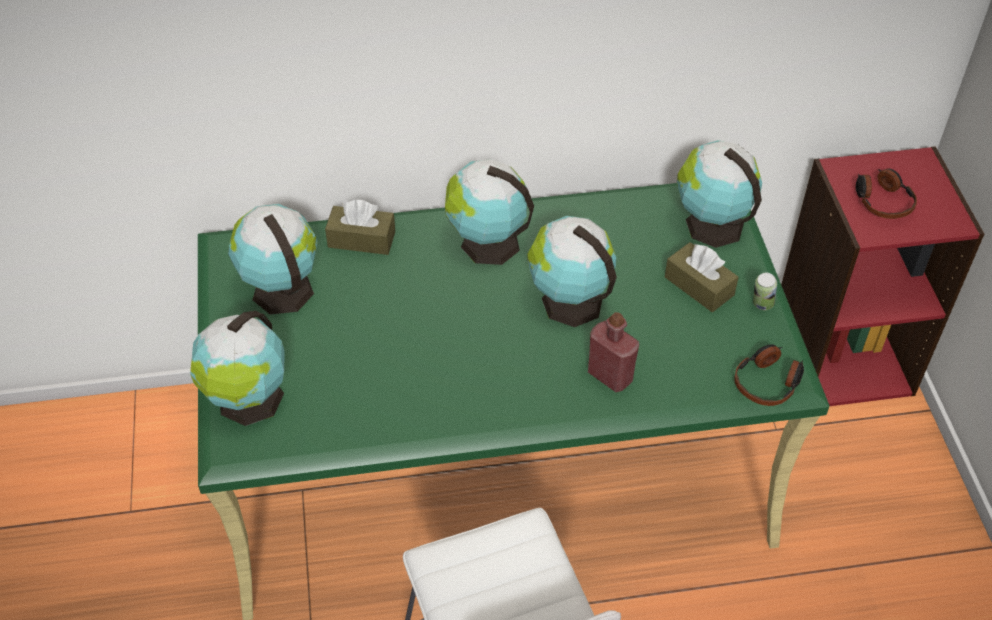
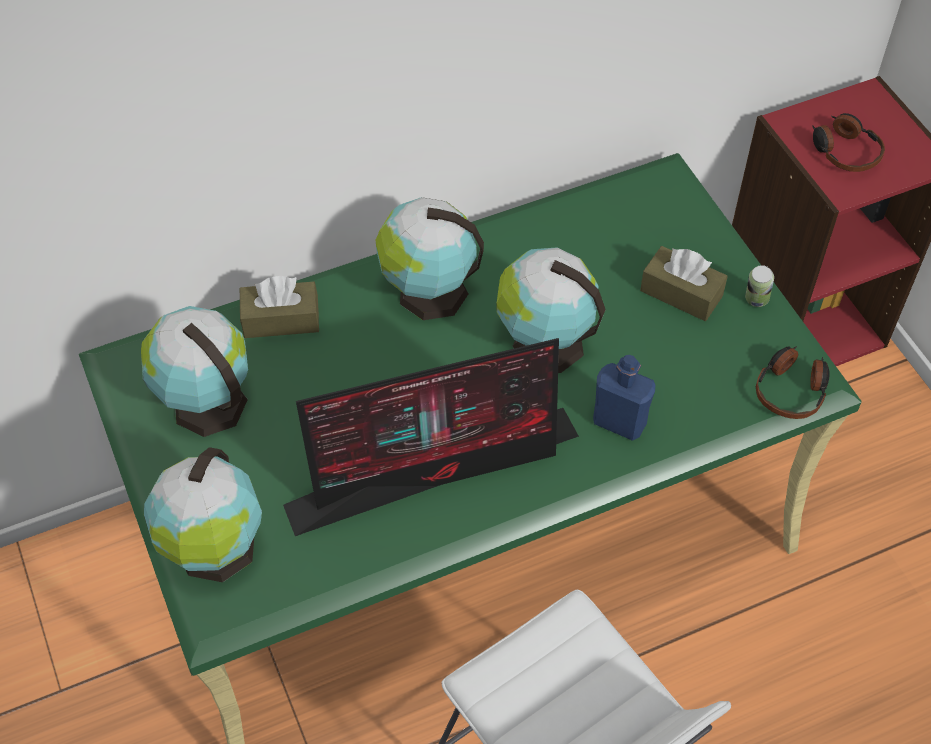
camera: 15 degrees left, 5 degrees up
red bottle [588,312,639,392] -> blue bottle [593,355,655,441]
globe [677,140,762,248] -> none
none -> monitor [283,338,579,536]

